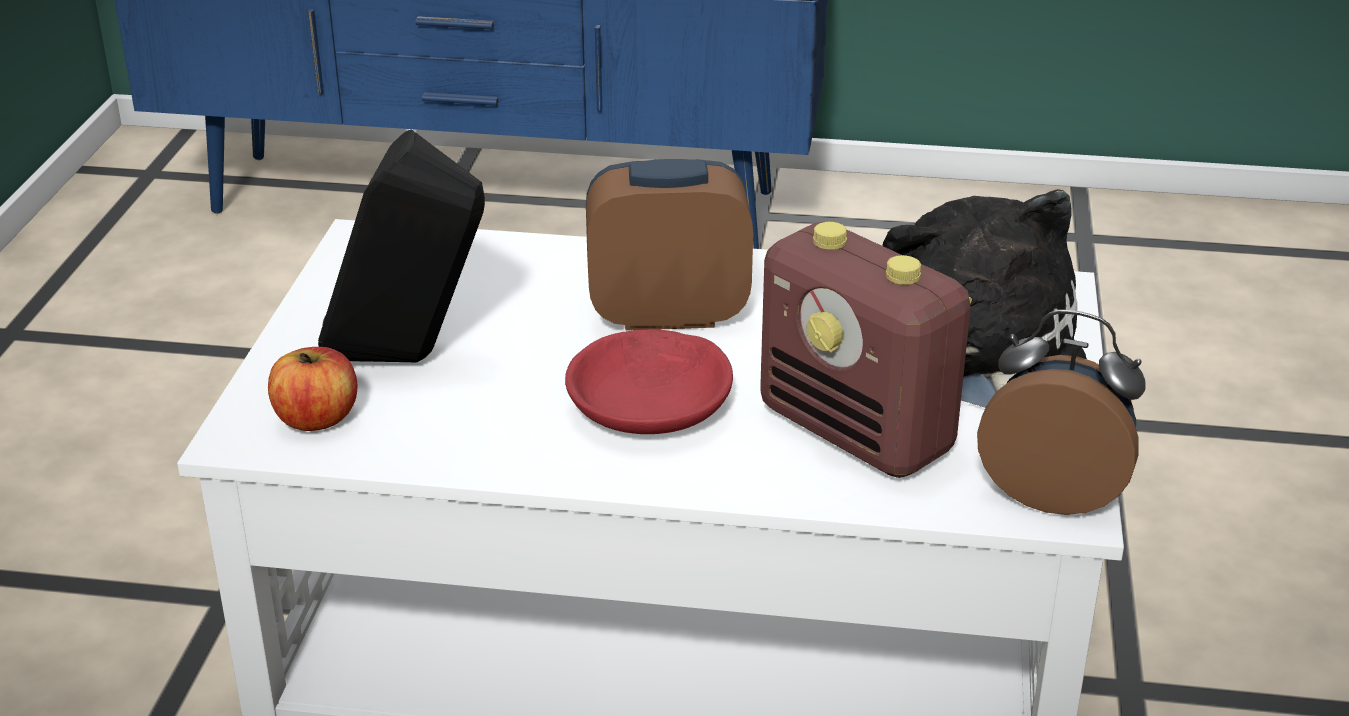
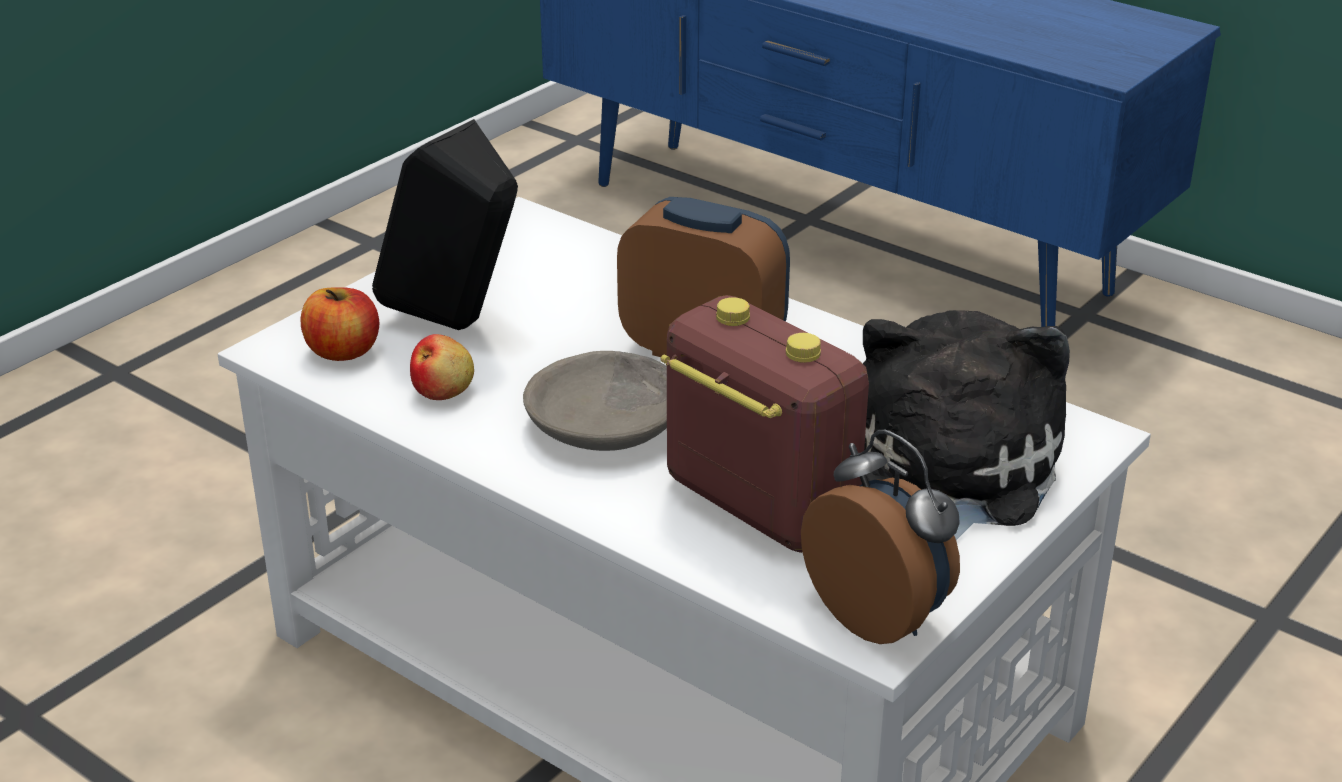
camera: 30 degrees right, 0 degrees up
red bowl [565,329,733,434] -> grey bowl [523,351,667,451]
radio [760,222,972,478] -> radio turned 150 degrees clockwise [660,295,869,553]
none -> apple [410,334,474,400]

